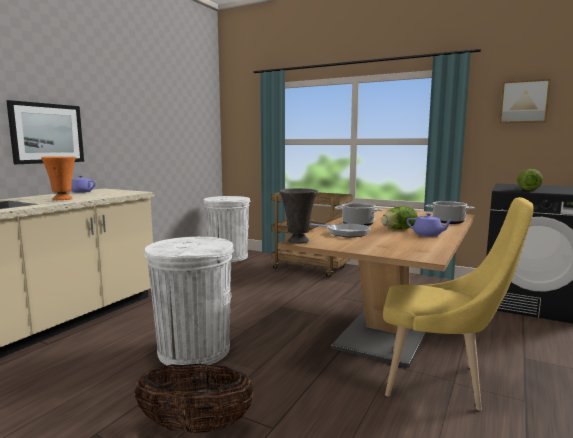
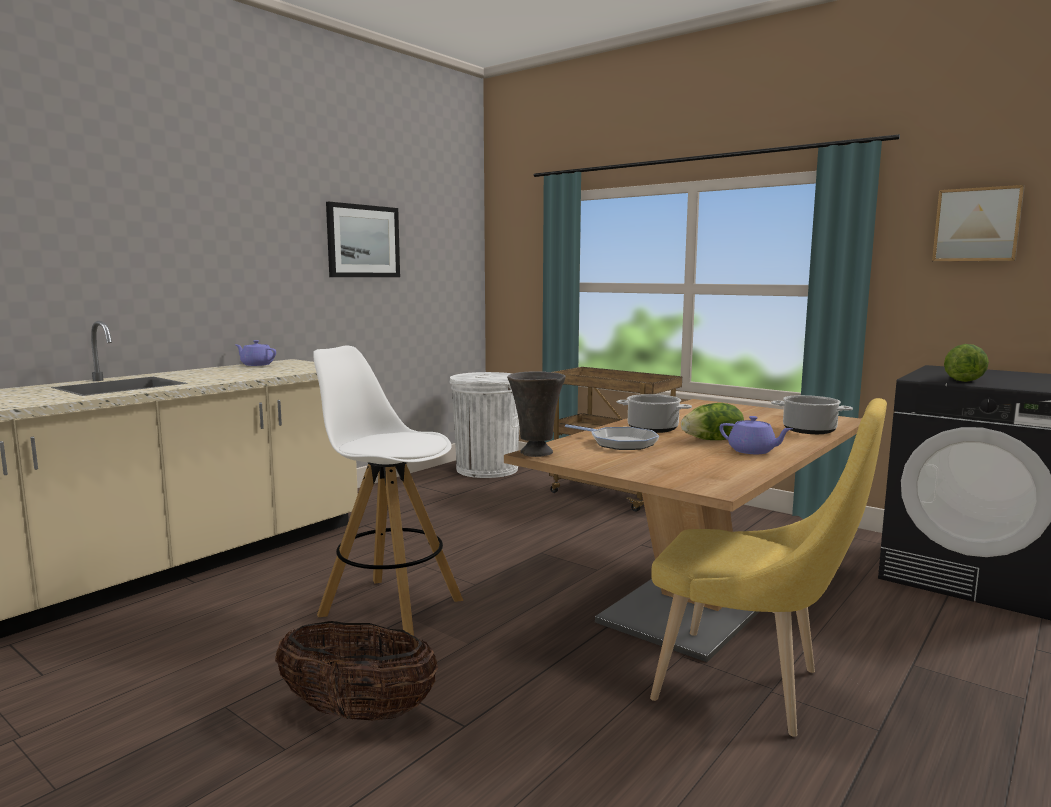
camera: 10 degrees right, 0 degrees up
picture [6,100,84,164] -> picture moved to [326,202,400,277]
orange vase [41,156,76,200] -> none
white trash can [144,237,234,367] -> white stool [313,346,464,640]

